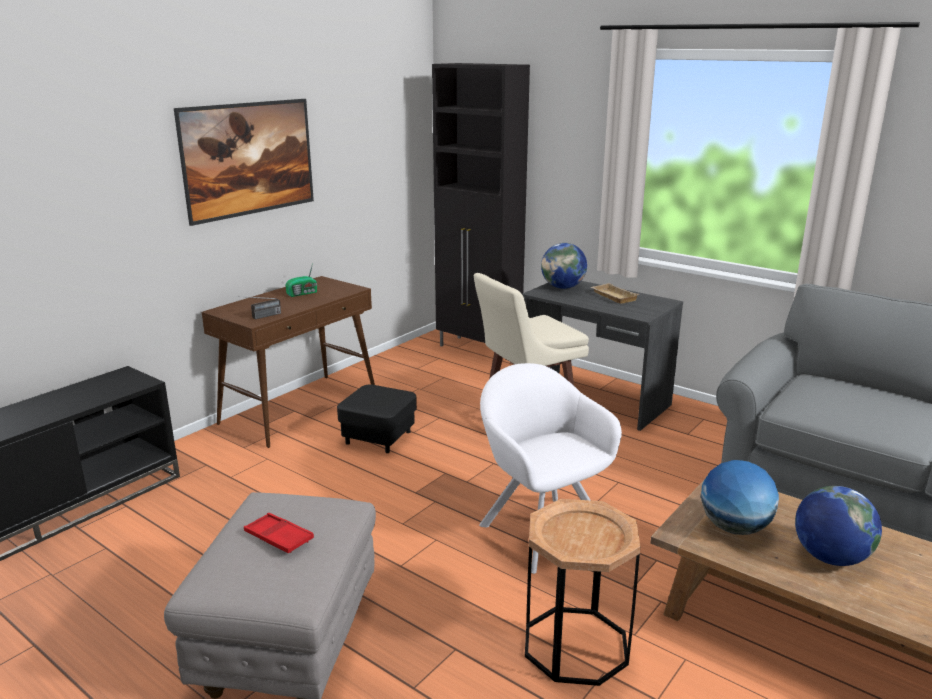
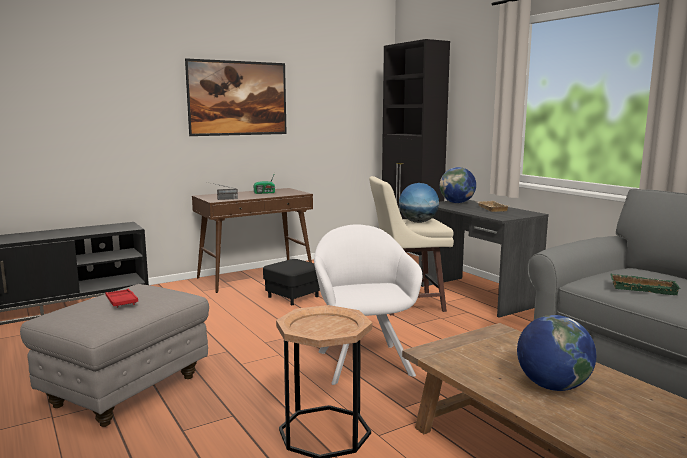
camera: 20 degrees right, 10 degrees down
globe [701,460,779,535] -> globe moved to [399,183,439,223]
none -> green tray [610,273,681,295]

